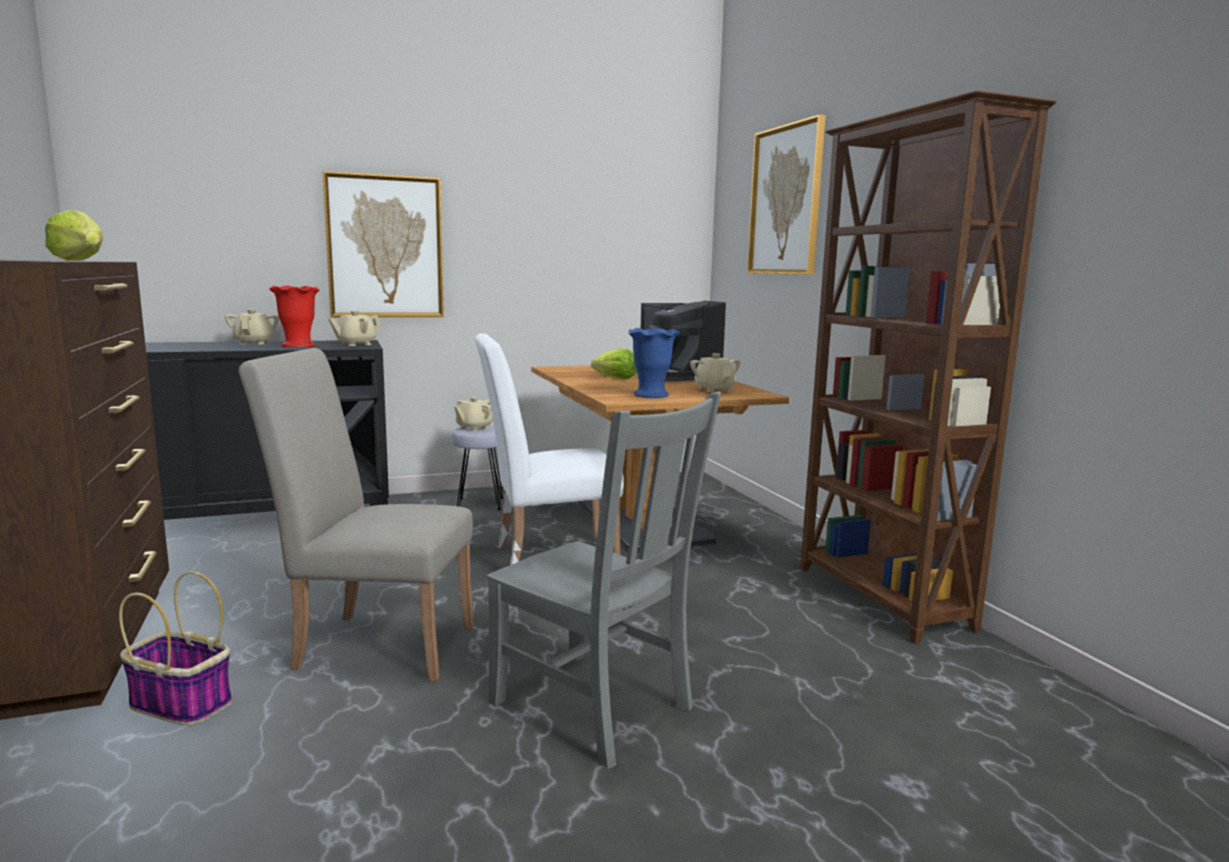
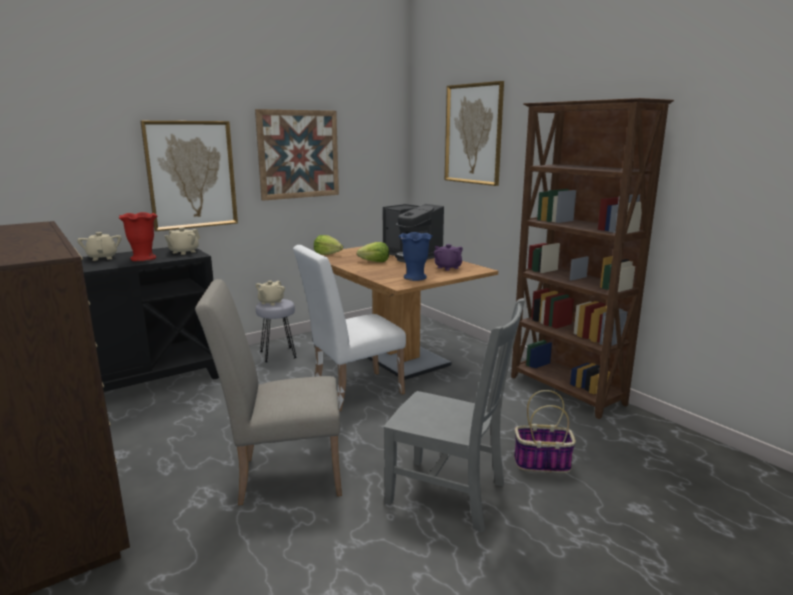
camera: 15 degrees left, 5 degrees up
lettuce [45,210,103,261] -> lettuce moved to [314,235,343,255]
basket [119,571,232,726] -> basket moved to [514,390,576,473]
beige teapot [690,353,740,392] -> purple teapot [434,244,463,271]
none -> picture [255,109,339,201]

